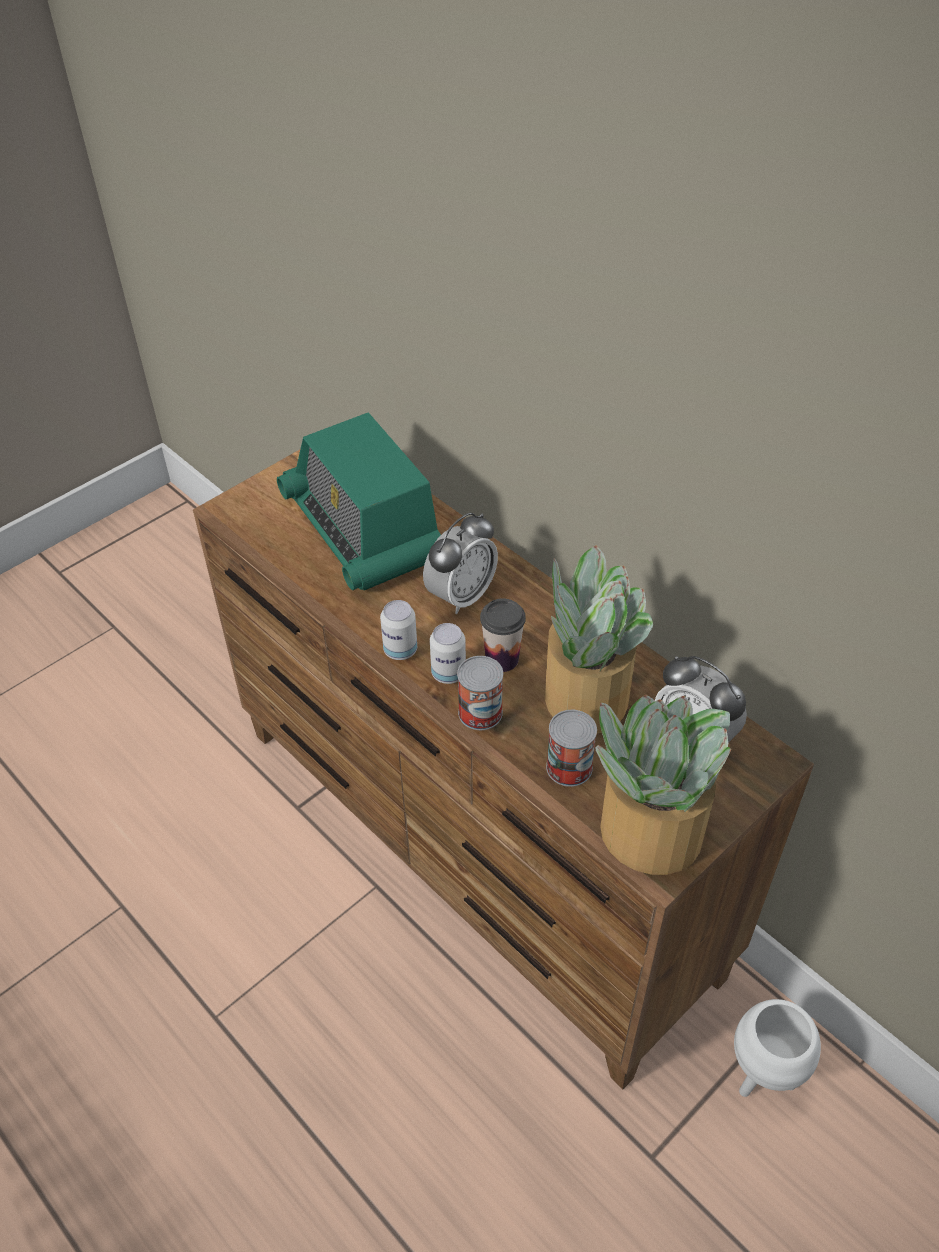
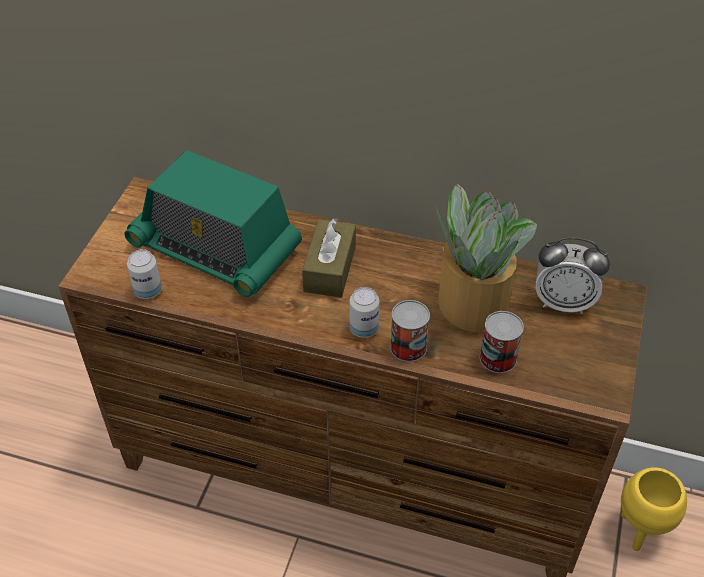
camera: 30 degrees left, 0 degrees up
can [380,600,417,660] -> can moved to [127,249,162,299]
alarm clock [423,512,498,614] -> brown tissue box [302,218,356,297]
cup [480,598,526,672] -> none
potted plant [595,695,731,875] -> none
white planter [734,999,821,1097] -> yellow planter [621,467,687,551]

